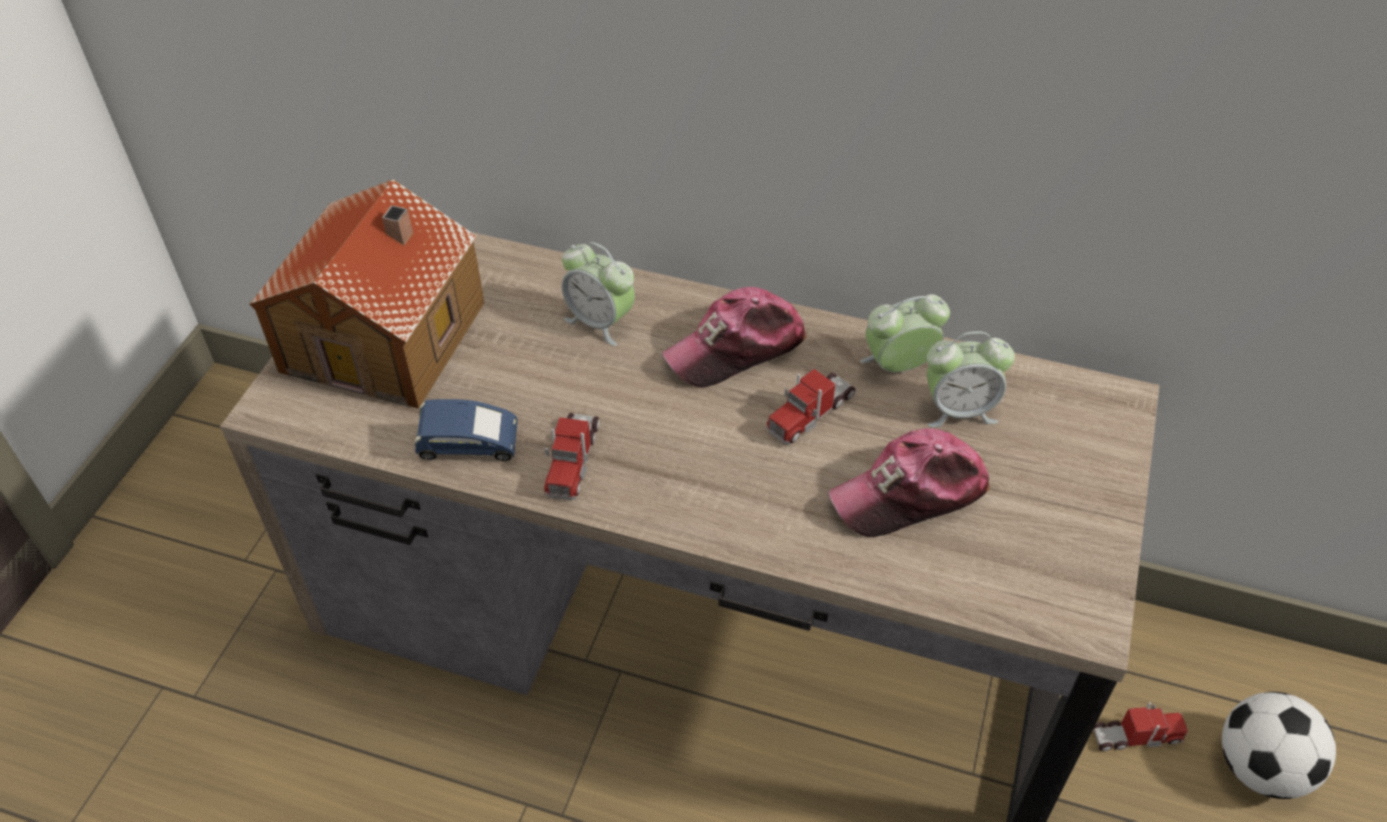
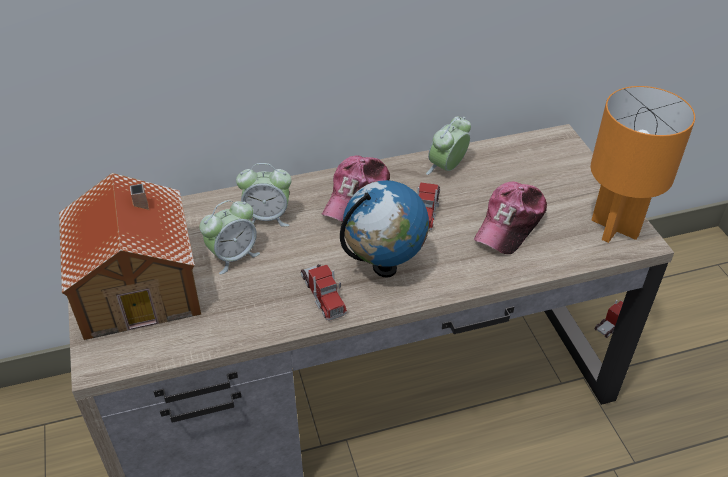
camera: 35 degrees left, 5 degrees down
blue toy car [415,399,518,461] -> none
alarm clock [927,331,1015,427] -> alarm clock moved to [199,200,260,274]
football [1222,692,1336,799] -> none
none -> globe [340,180,429,278]
none -> orange table lamp [591,86,695,243]

